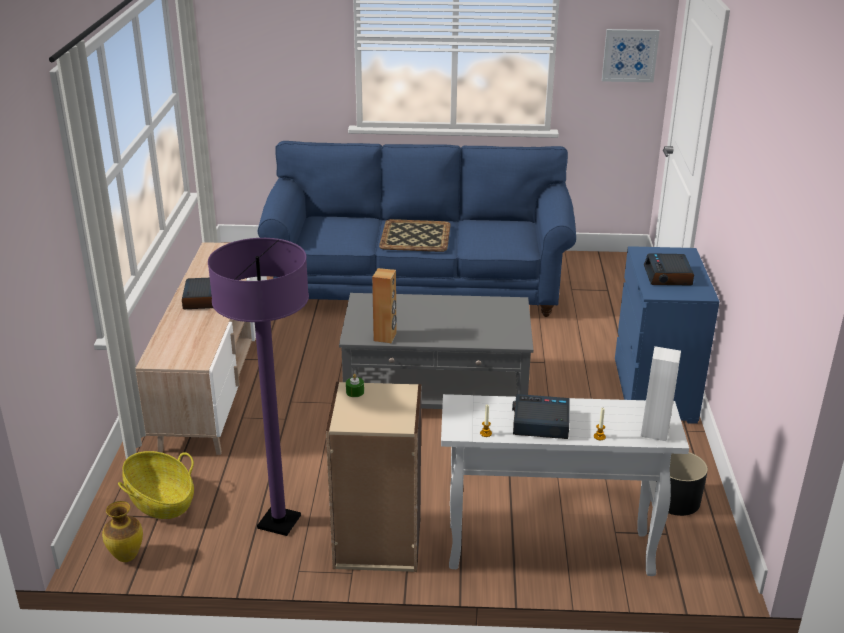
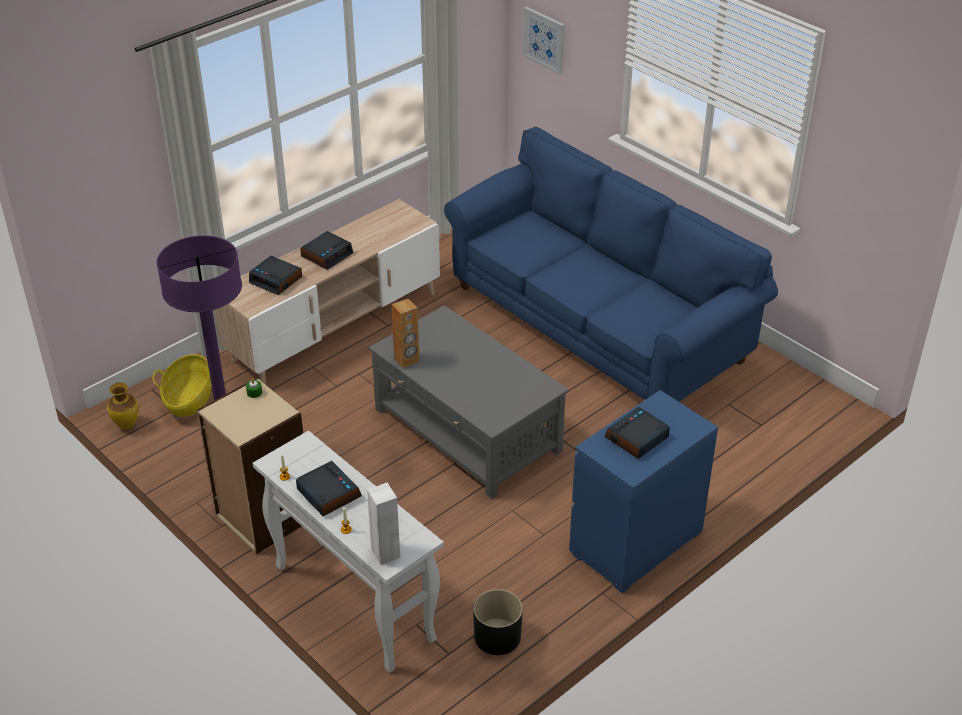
camera: 45 degrees right, 10 degrees up
tray [379,219,450,252] -> none
picture [602,29,660,82] -> picture moved to [523,7,565,74]
none -> alarm clock [249,256,302,295]

